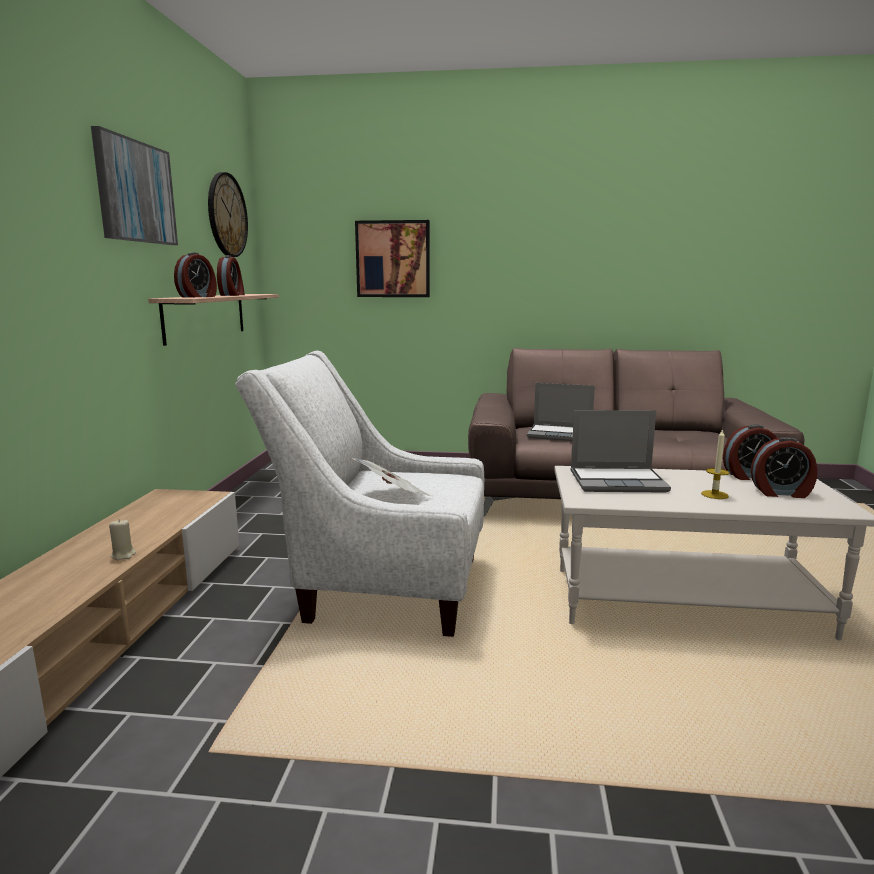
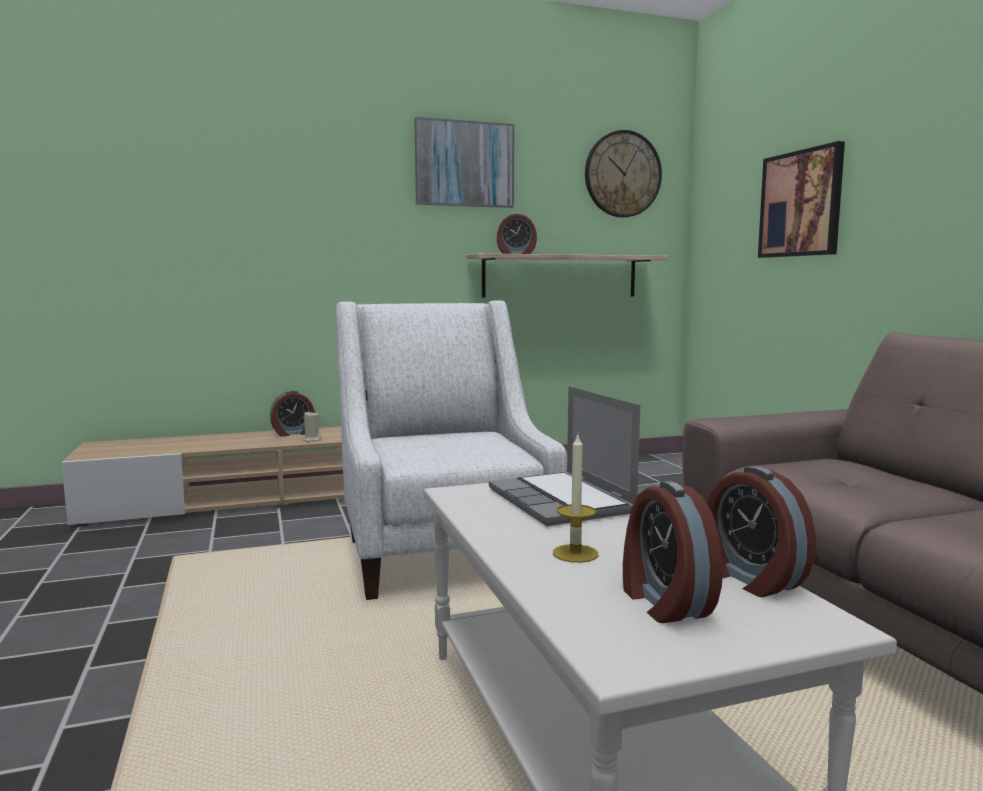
camera: 65 degrees right, 5 degrees down
alarm clock [217,255,245,296] -> alarm clock moved to [270,390,315,437]
newspaper [352,458,432,496] -> none
laptop [527,383,595,441] -> none

